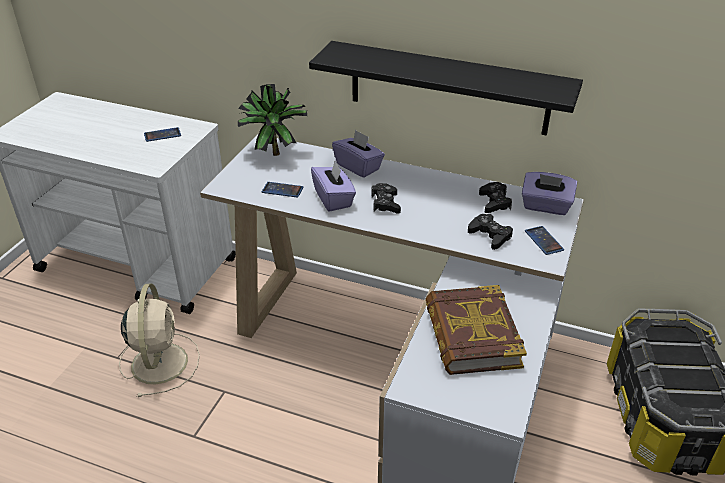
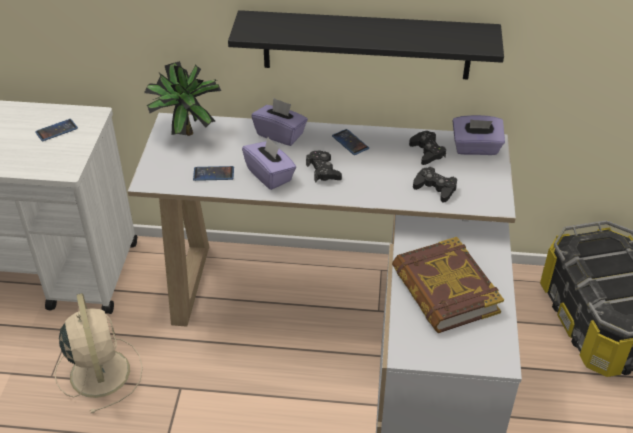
camera: 15 degrees left, 5 degrees up
phone [525,226,564,255] -> phone moved to [332,129,369,155]

